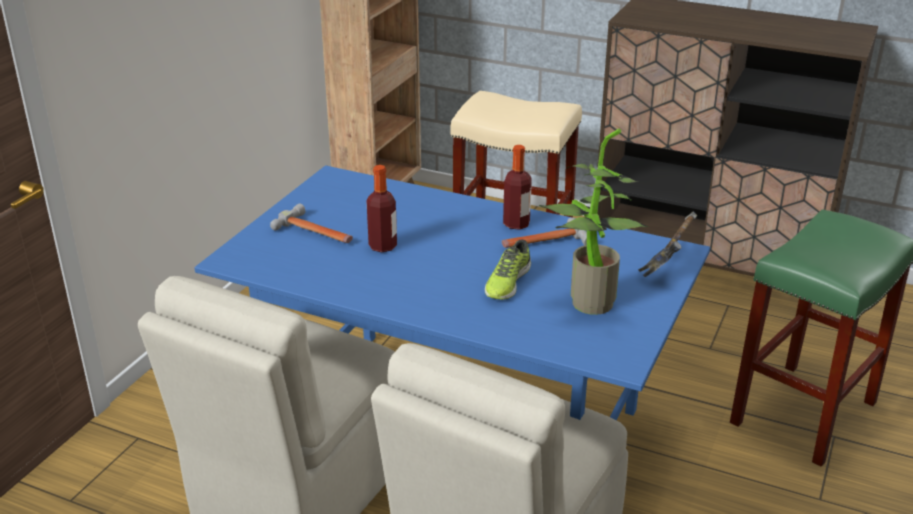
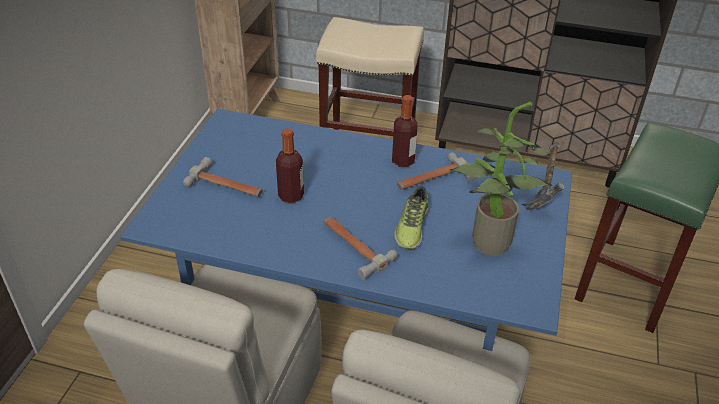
camera: 10 degrees left, 10 degrees up
none -> hammer [324,217,397,280]

